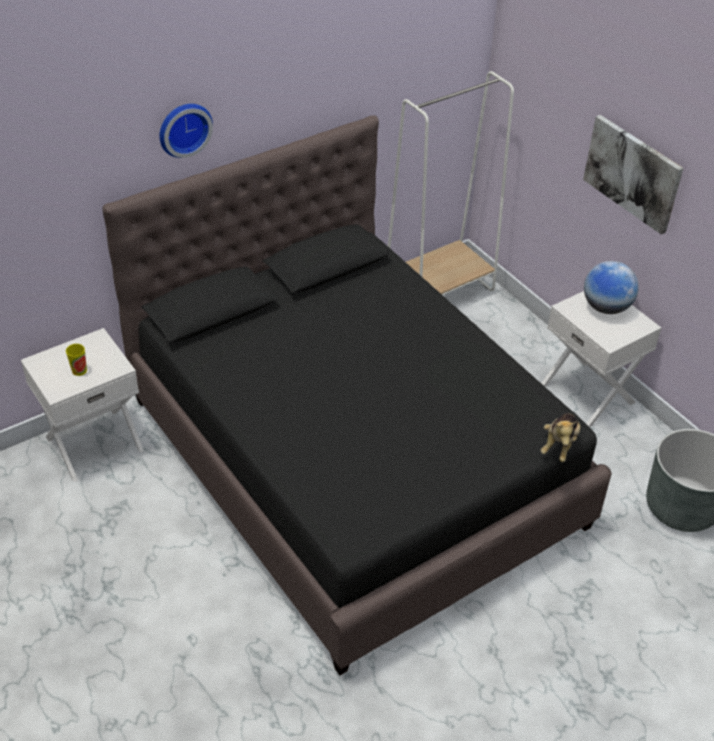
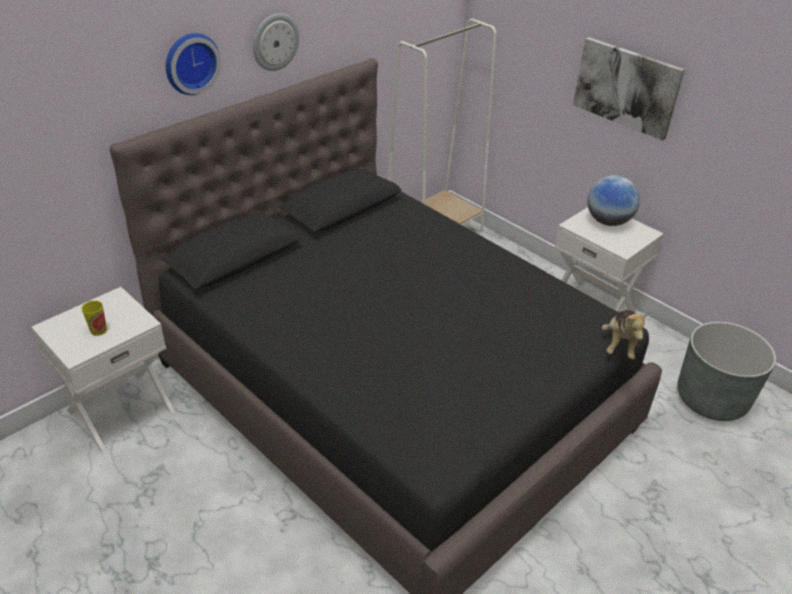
camera: 10 degrees left, 5 degrees down
none -> wall clock [253,13,299,71]

